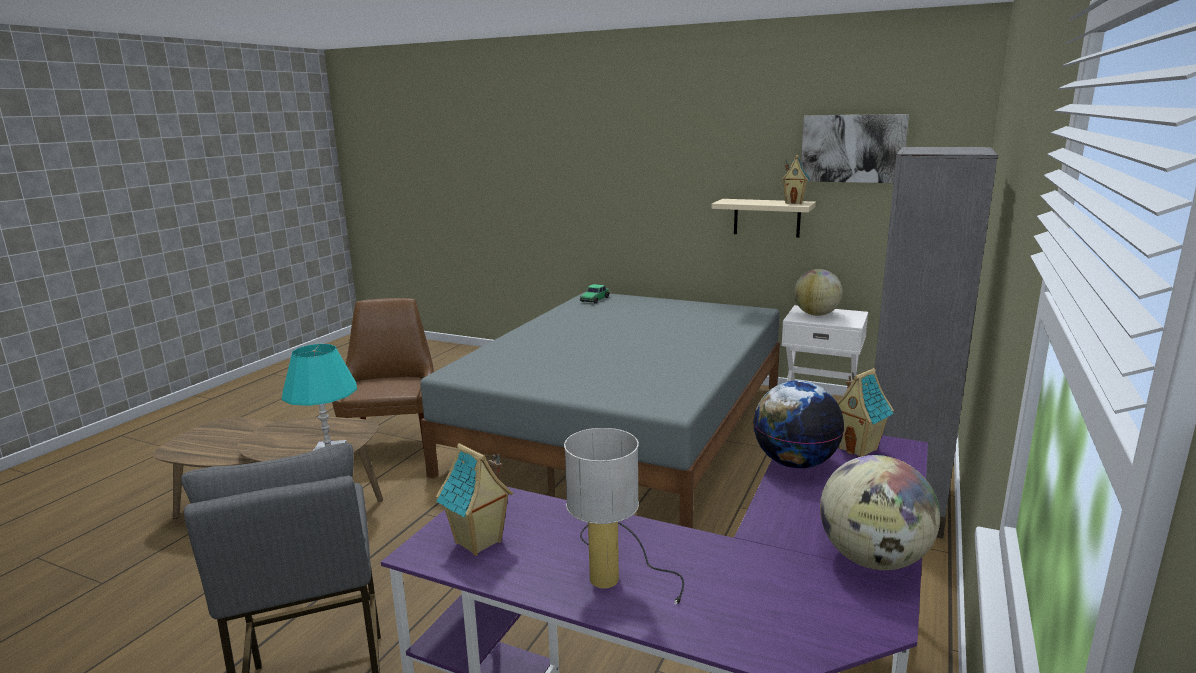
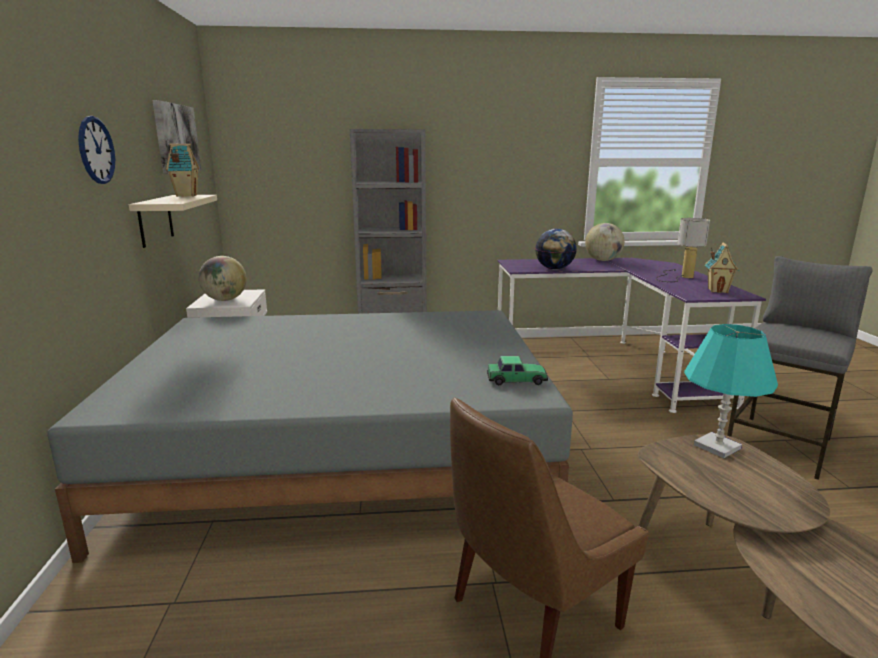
camera: 120 degrees left, 0 degrees up
toy car [580,284,610,304] -> toy car moved to [487,356,548,385]
toy house [837,368,894,457] -> none
none -> wall clock [78,116,115,184]

